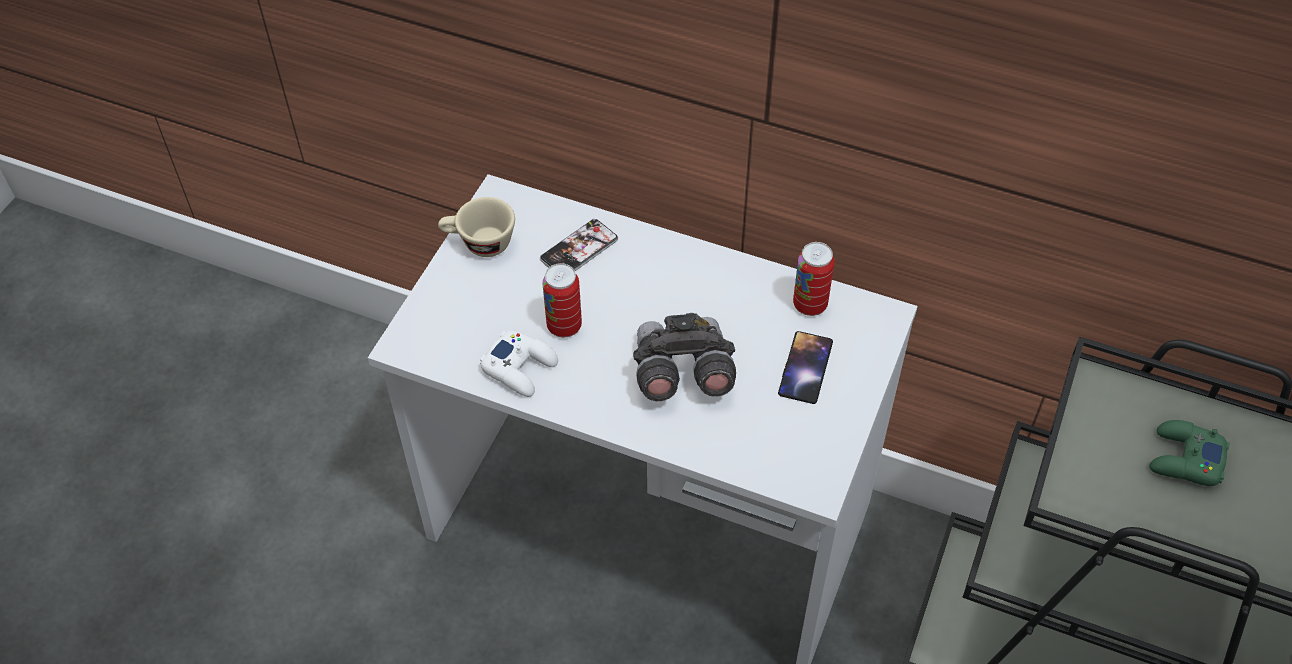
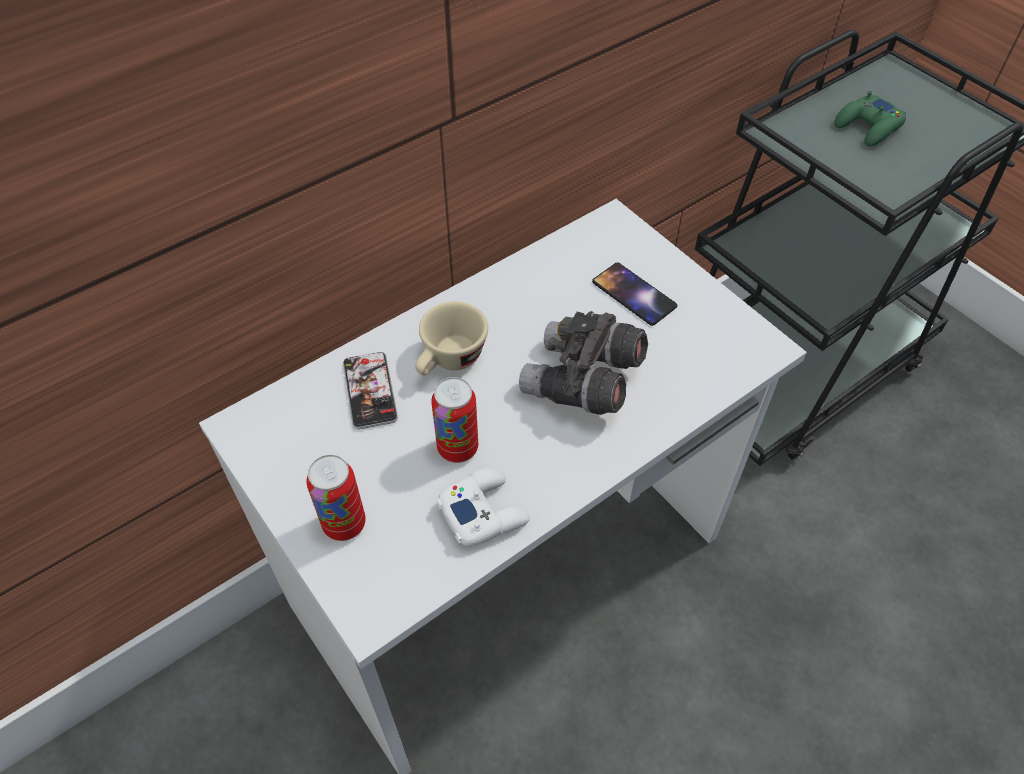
camera: 60 degrees left, 0 degrees up
beige cup [438,197,515,257] -> beige cup moved to [415,302,488,376]
can [793,242,835,316] -> can moved to [307,455,366,541]

